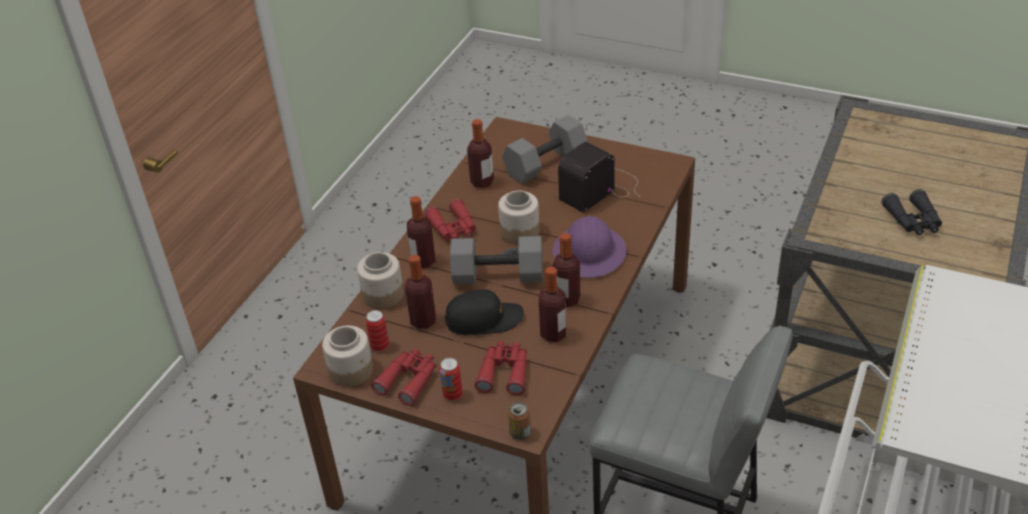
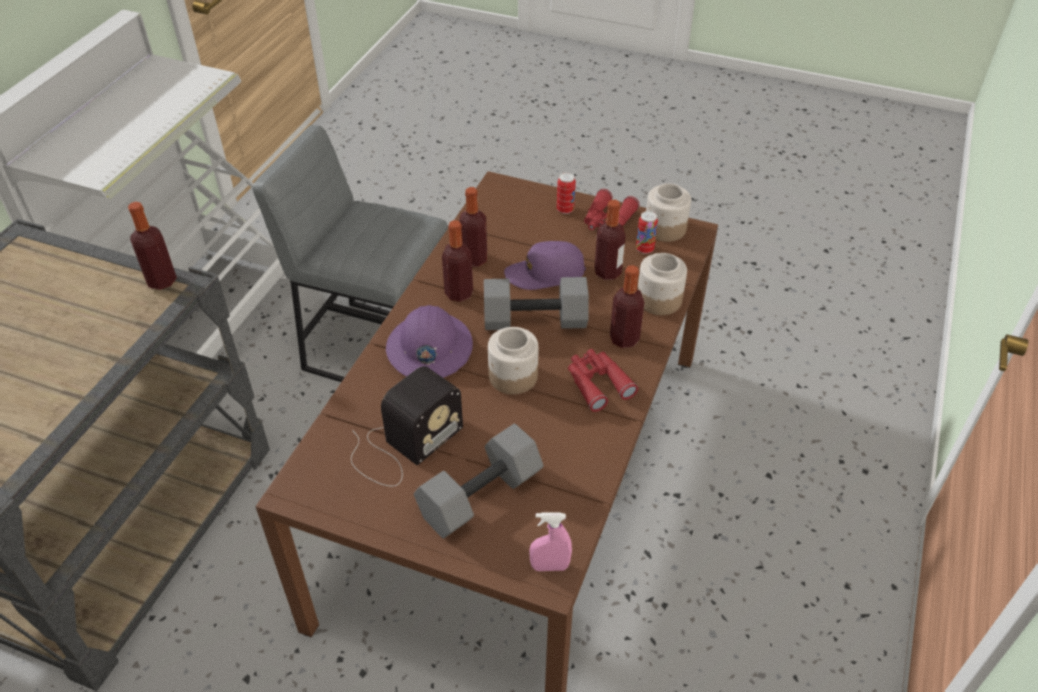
camera: 175 degrees right, 5 degrees up
black cap [445,289,524,335] -> purple cap [504,241,586,290]
bottle [467,119,494,189] -> bottle moved to [128,202,177,290]
red binoculars [475,341,527,395] -> none
can [508,402,531,440] -> none
black binoculars [882,189,942,235] -> none
none -> pink spray bottle [529,512,572,571]

